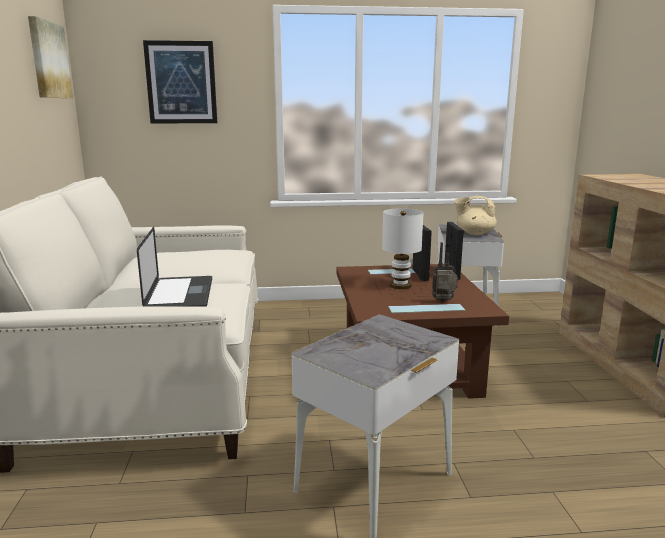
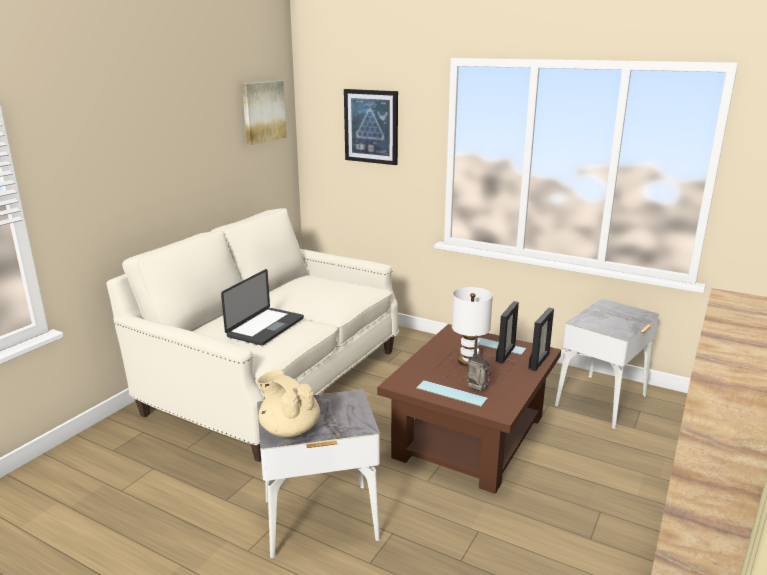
camera: 35 degrees right, 5 degrees up
beige teapot [454,196,497,235] -> beige teapot moved to [257,370,320,437]

